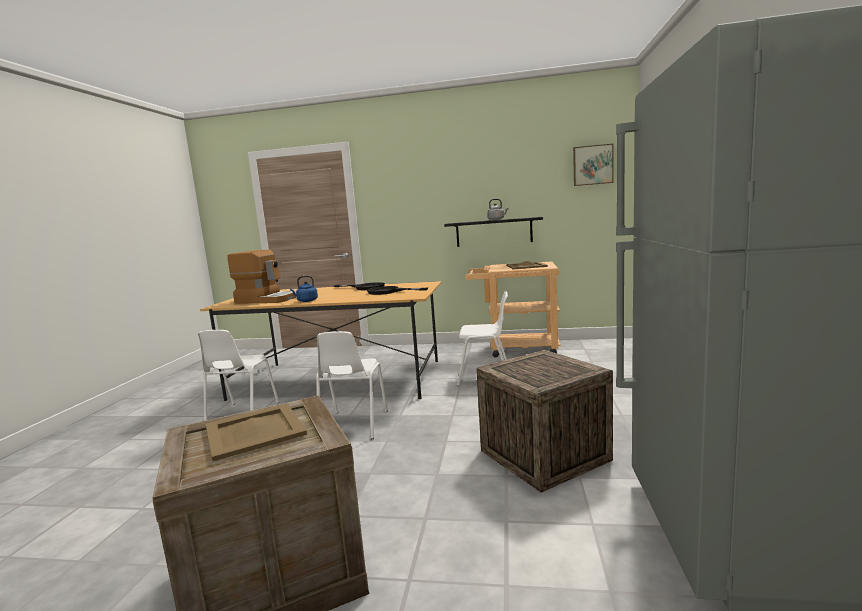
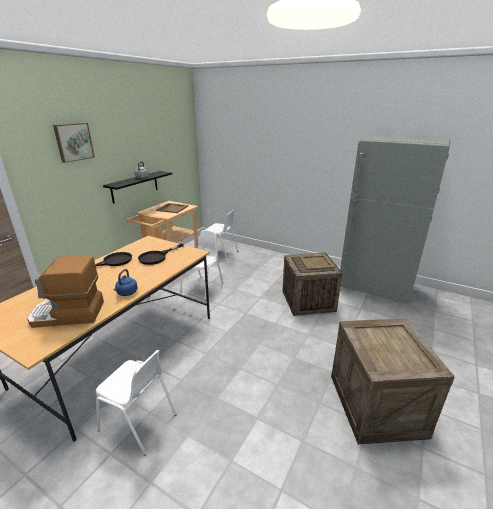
camera: 70 degrees left, 15 degrees up
beige tray [206,403,307,461] -> beige tray moved to [299,254,335,270]
coffee machine [227,250,296,304] -> coffee machine turned 135 degrees counterclockwise [27,255,104,328]
white chair [316,331,388,439] -> white chair moved to [203,210,238,260]
picture [573,143,614,186] -> picture moved to [53,123,95,163]

